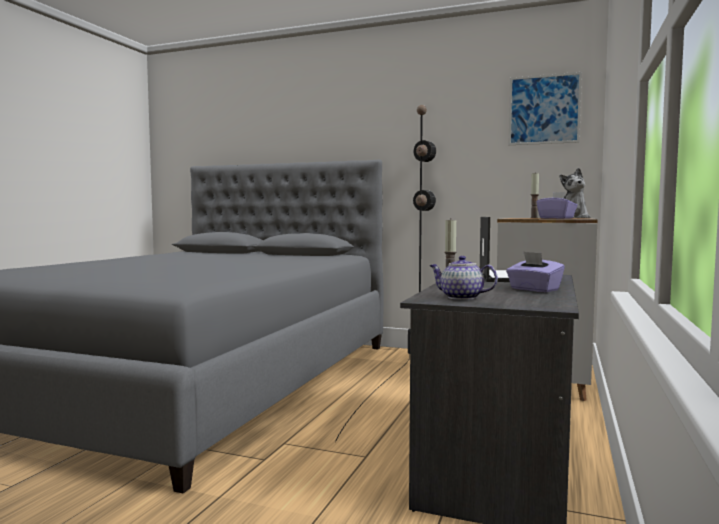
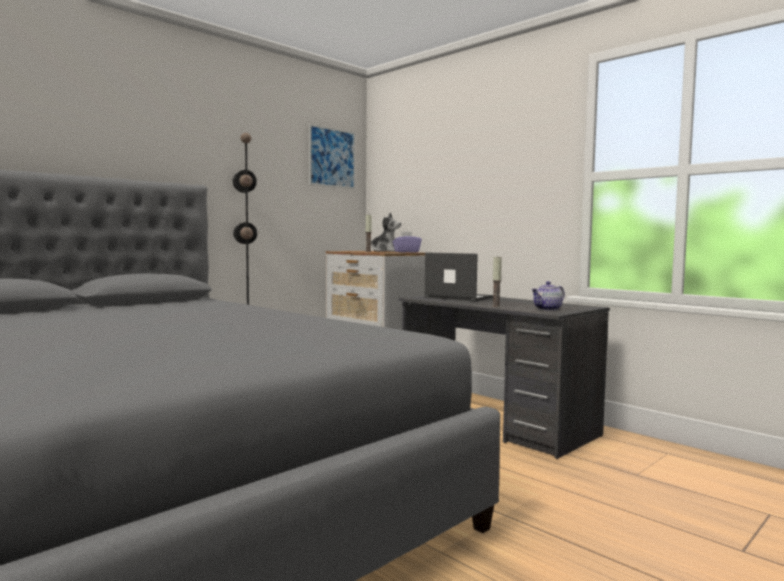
camera: 65 degrees left, 0 degrees up
purple tissue box [506,251,565,292] -> none

